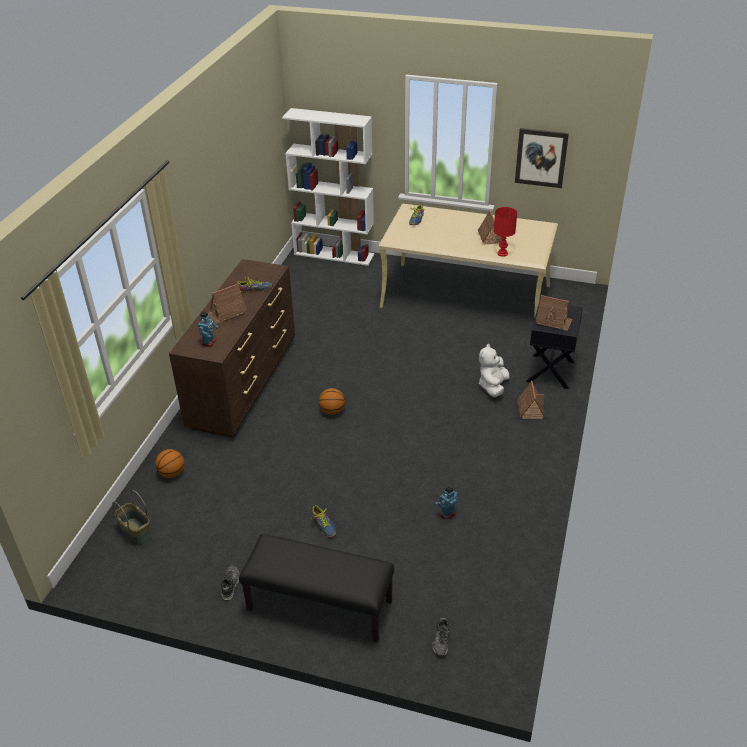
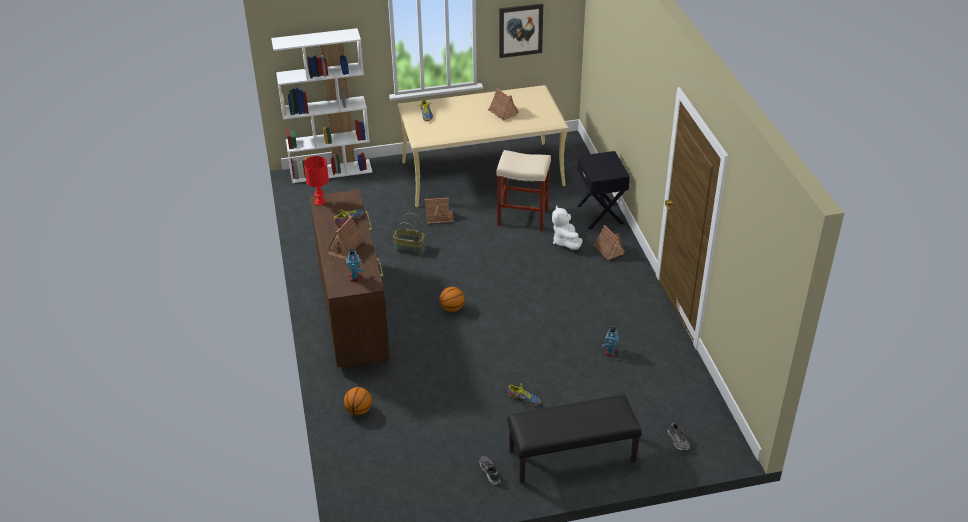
camera: 30 degrees left, 0 degrees up
basket [112,490,153,546] -> basket moved to [393,213,425,255]
red table lamp [494,207,517,257] -> red table lamp moved to [304,156,329,206]
toy house [536,295,572,331] -> toy house moved to [425,198,454,224]
none -> beige stool [496,150,551,231]

